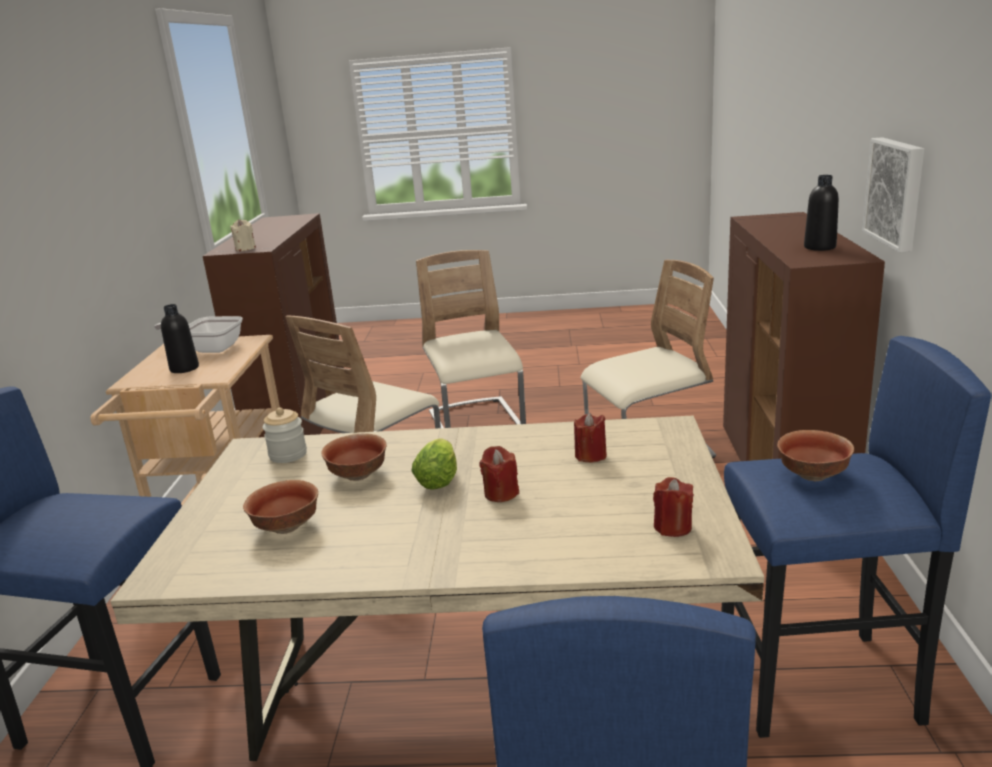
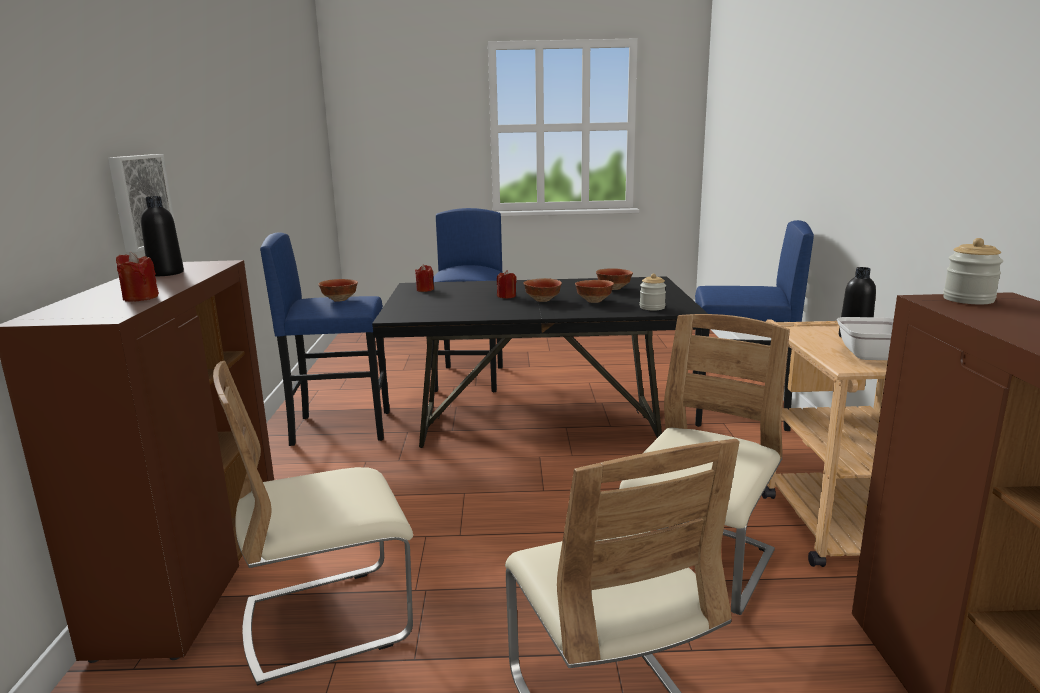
camera: 175 degrees right, 5 degrees down
beige dining table [110,415,764,761] -> black dining table [372,276,708,448]
beige candle [230,219,256,251] -> jar [943,238,1003,304]
lettuce [411,438,457,490] -> bowl [524,278,562,302]
red candle [574,413,607,462] -> red candle moved to [116,252,159,302]

